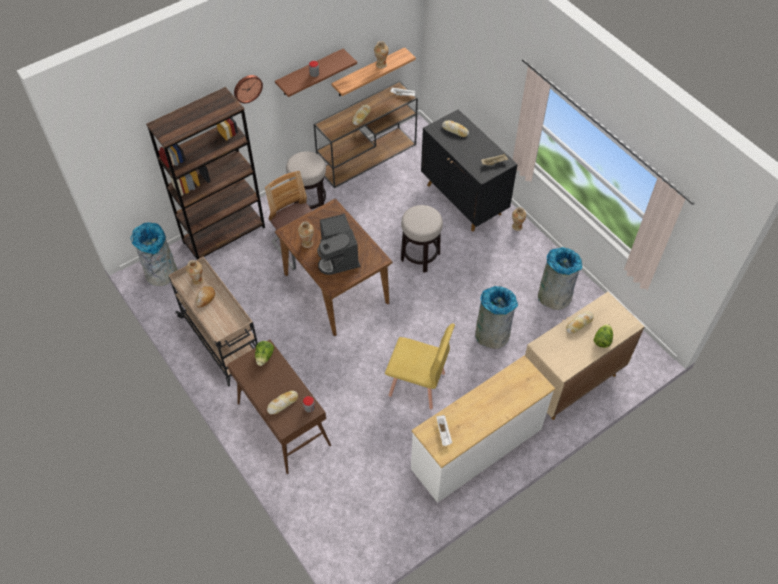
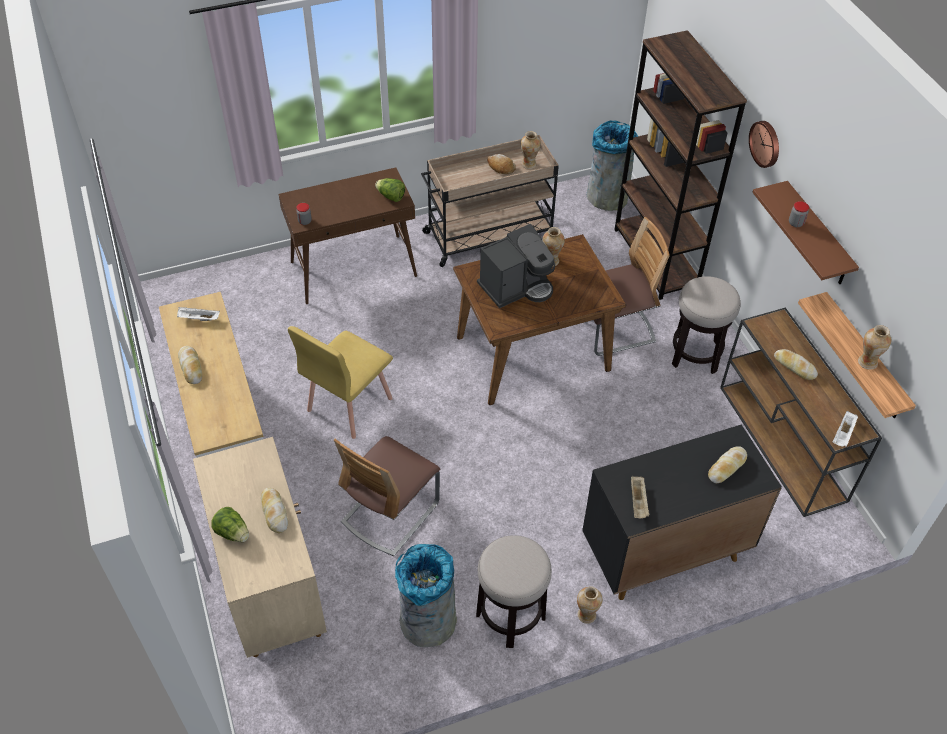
camera: 105 degrees right, 5 degrees down
bread [267,391,298,415] -> bread moved to [178,346,202,384]
coffee machine [317,214,360,275] -> coffee machine turned 150 degrees clockwise [477,224,555,308]
stool [401,205,443,273] -> stool moved to [476,535,552,648]
grey trash can [475,286,518,349] -> chair [334,436,440,556]

